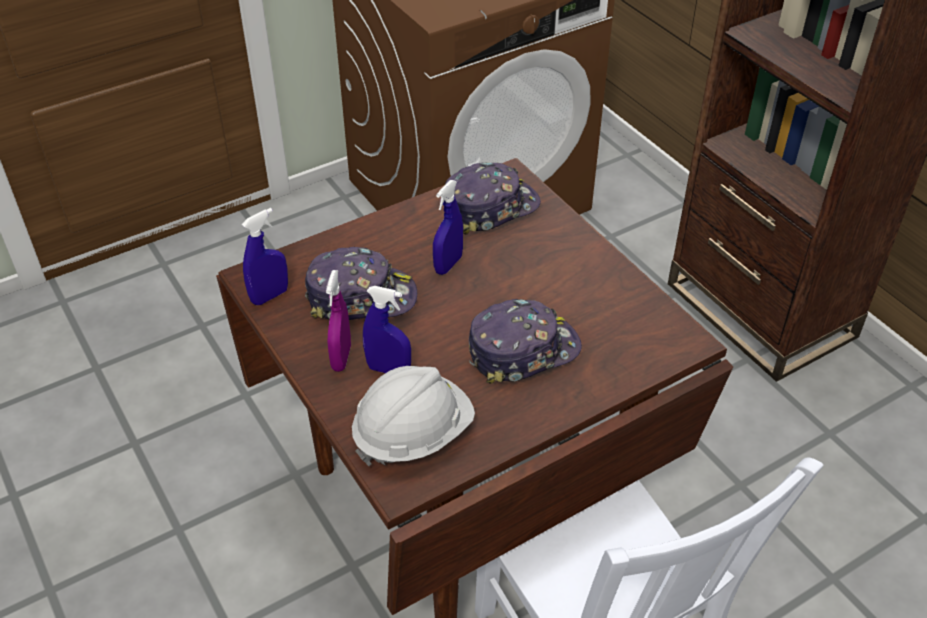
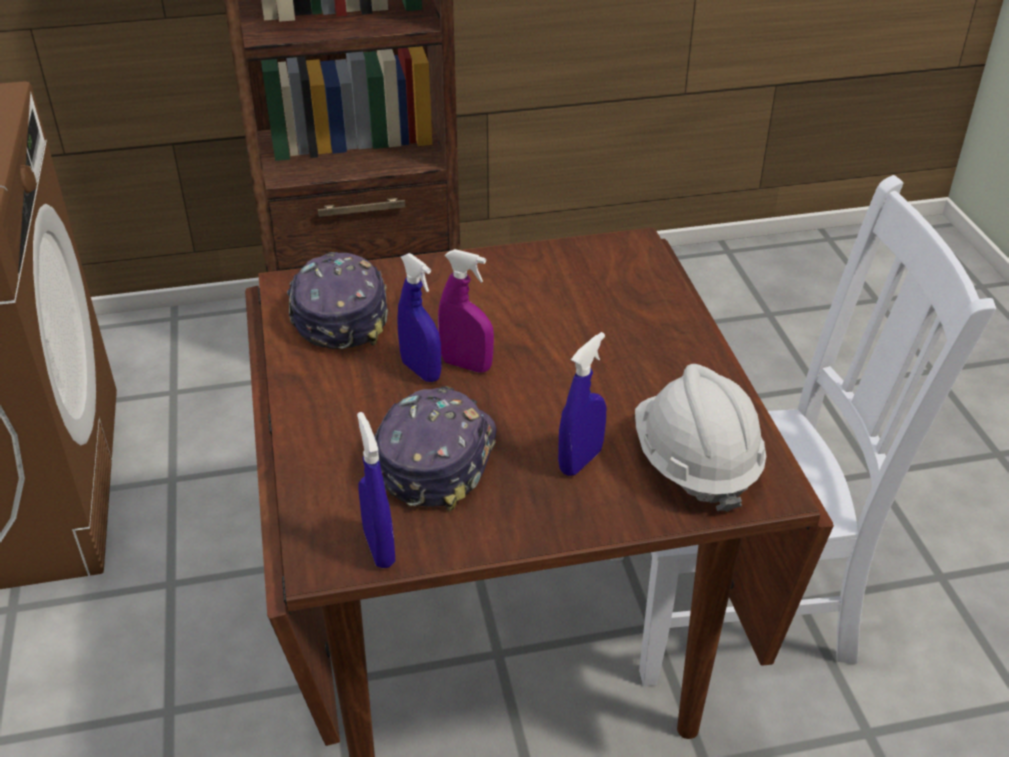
camera: 70 degrees left, 5 degrees down
purple spray bottle [326,270,351,372] -> purple spray bottle moved to [438,249,494,373]
cap [469,299,582,384] -> none

